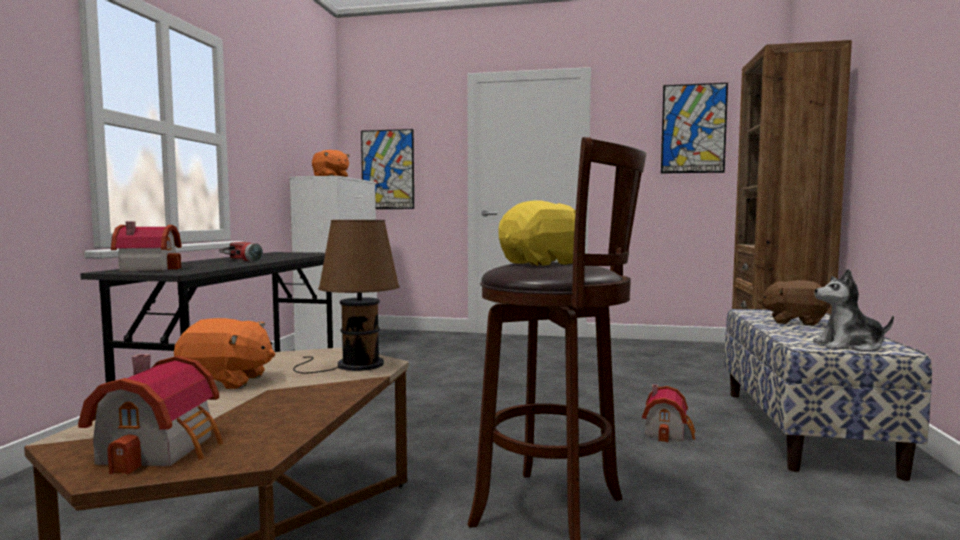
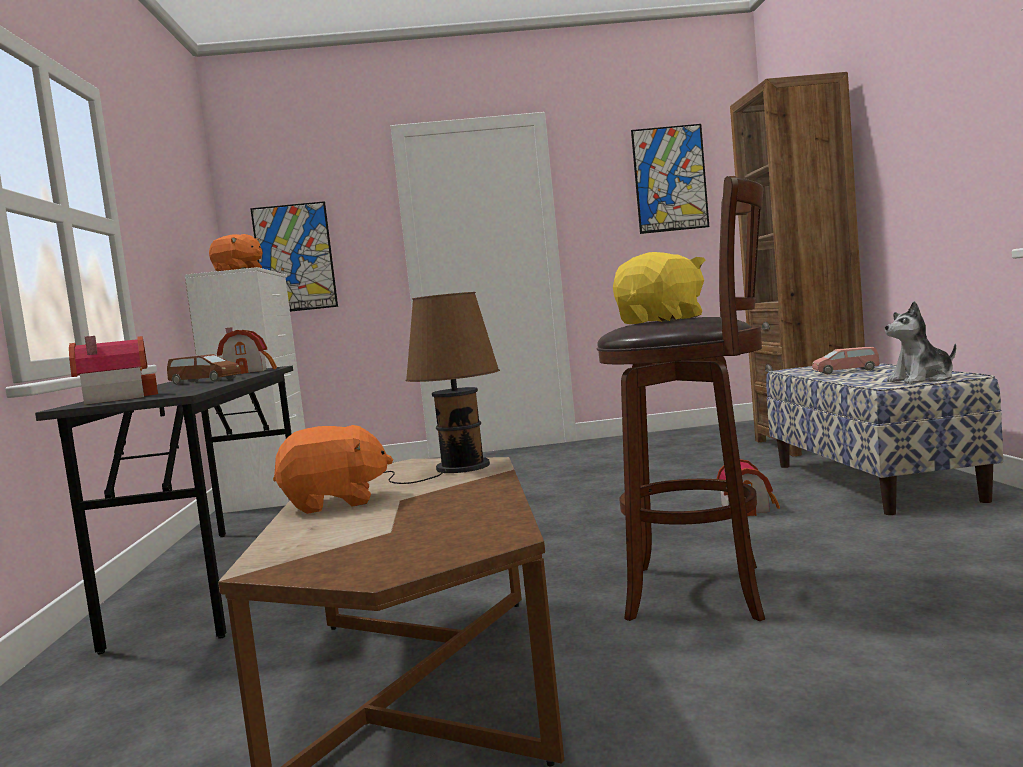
camera: 15 degrees left, 0 degrees up
toy house [78,354,223,475] -> toy house moved to [217,327,277,374]
flashlight [219,242,263,262] -> brown toy car [167,354,241,385]
brown plush toy [758,280,830,326] -> pink toy car [812,347,880,374]

